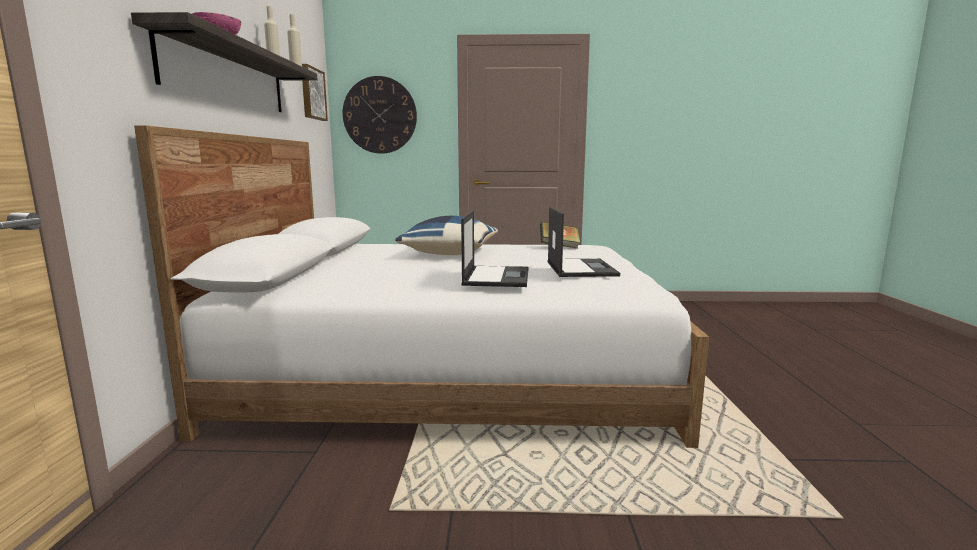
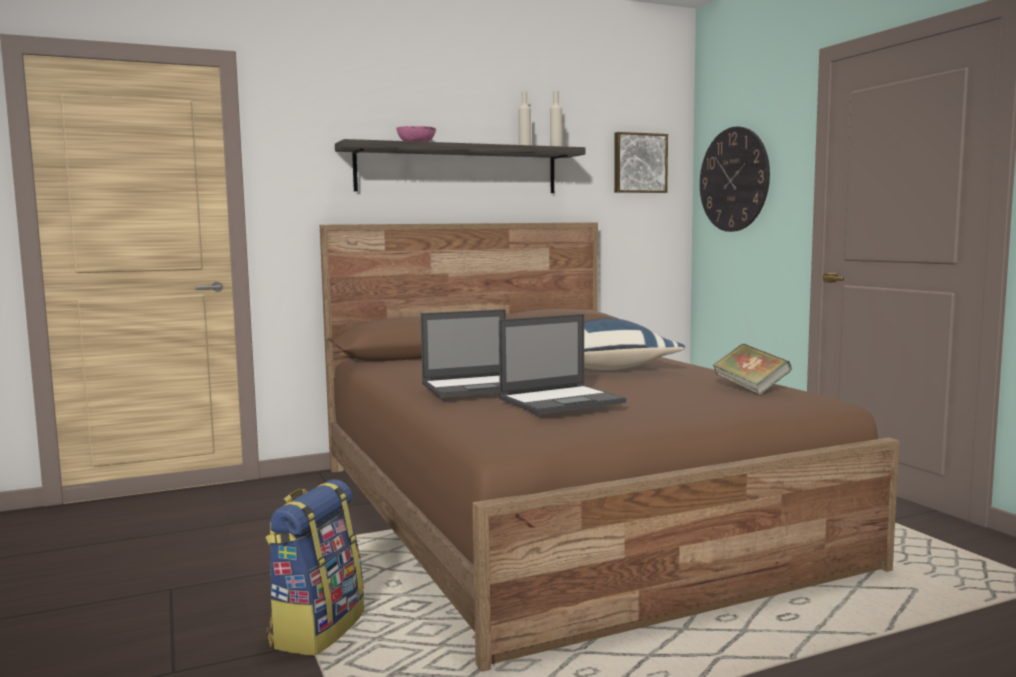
camera: 65 degrees right, 5 degrees down
white bed [134,125,709,448] -> brown bed [320,222,899,672]
none -> backpack [266,480,364,656]

